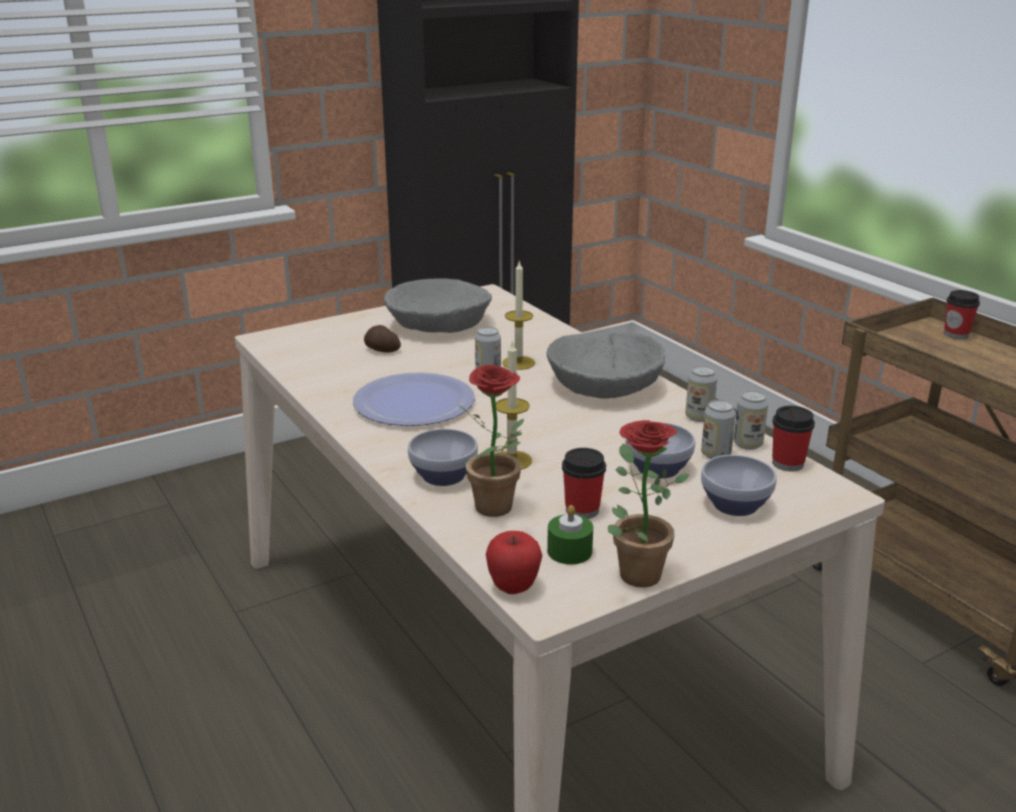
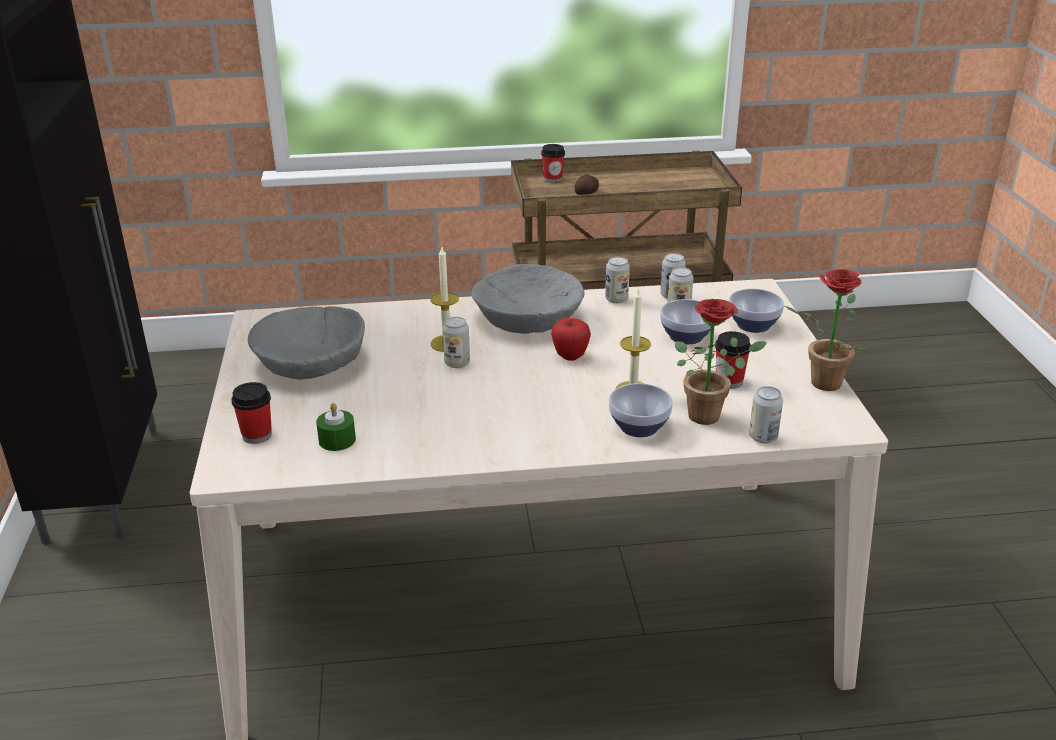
camera: 65 degrees left, 5 degrees up
plate [353,372,475,426] -> none
potato [364,325,401,352] -> potato moved to [574,174,599,195]
apple [486,531,542,594] -> apple moved to [551,318,591,361]
green candle [547,505,593,565] -> green candle moved to [316,403,356,451]
cup [772,406,815,471] -> cup moved to [231,382,272,444]
none -> can [749,386,783,443]

